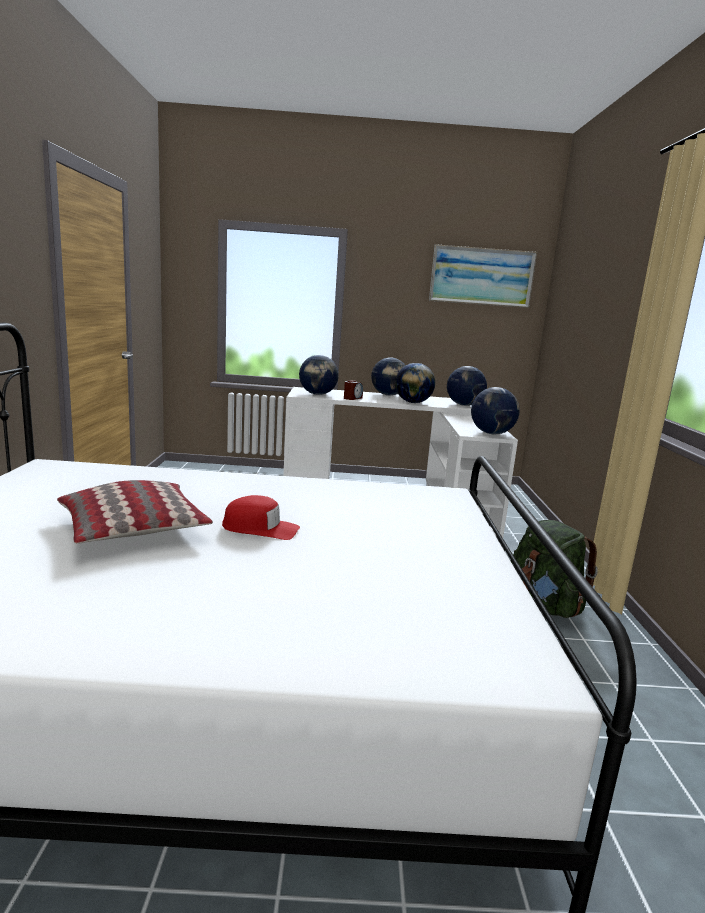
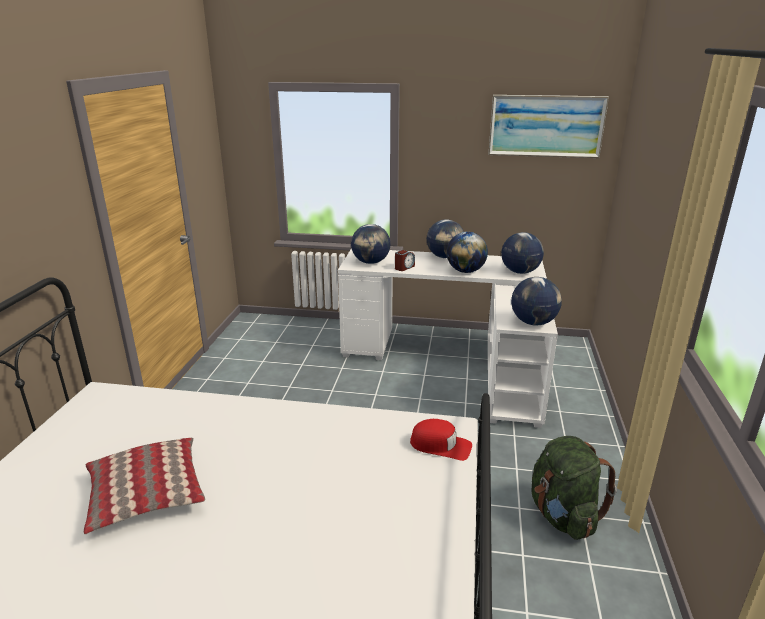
camera: 10 degrees right, 10 degrees up
red cap [222,495,300,540] -> red cap moved to [410,419,472,461]

